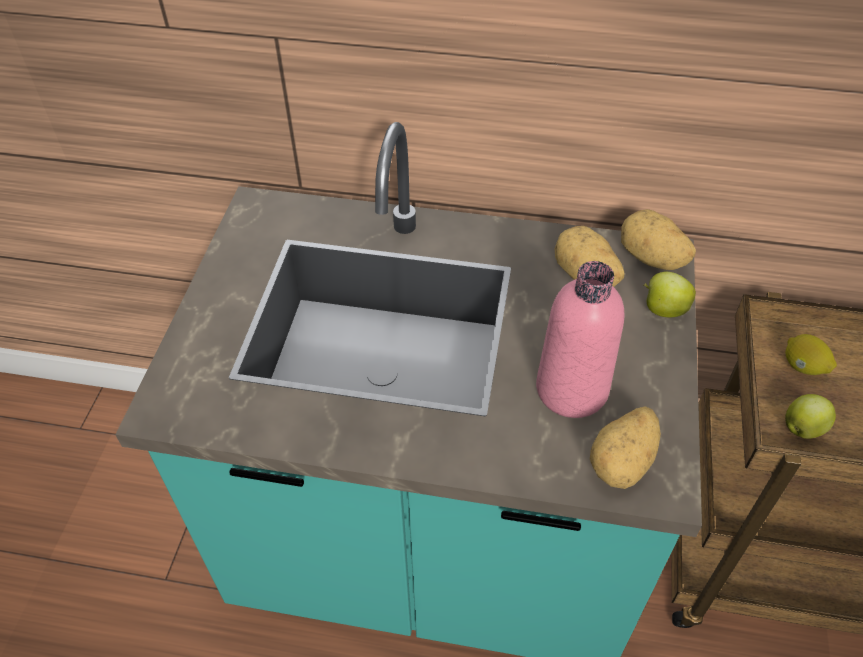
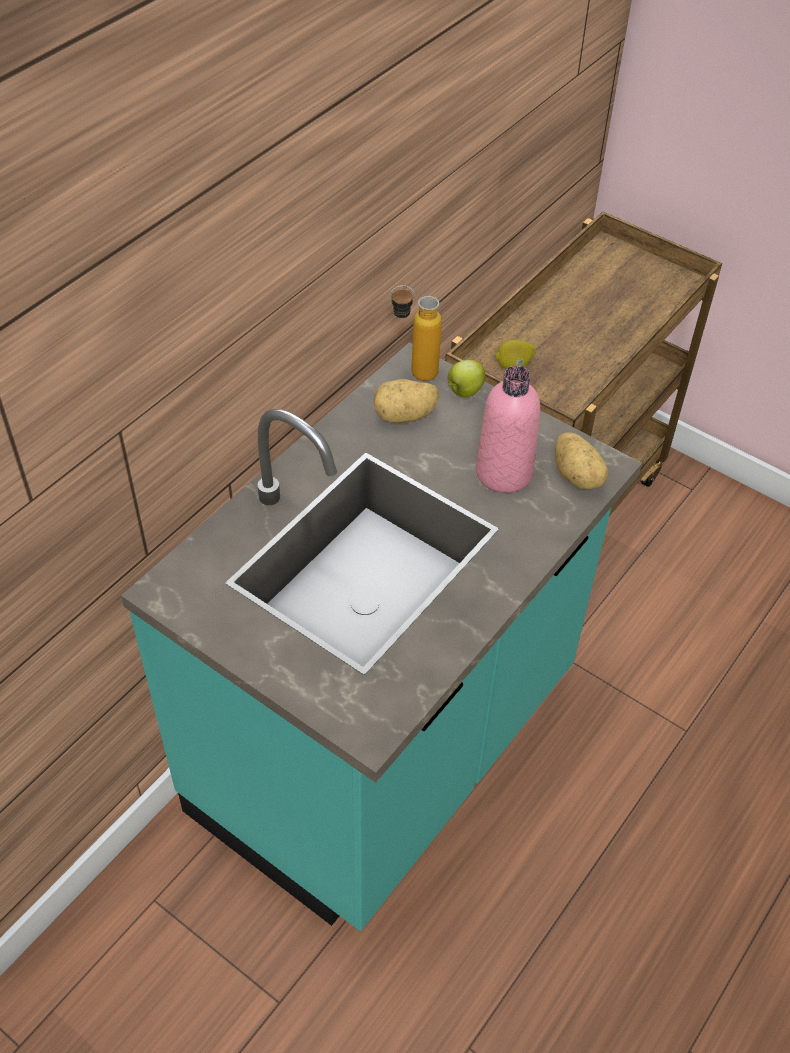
camera: 65 degrees left, 0 degrees up
potato [621,209,696,270] -> bottle [390,285,442,381]
apple [785,394,836,439] -> none

